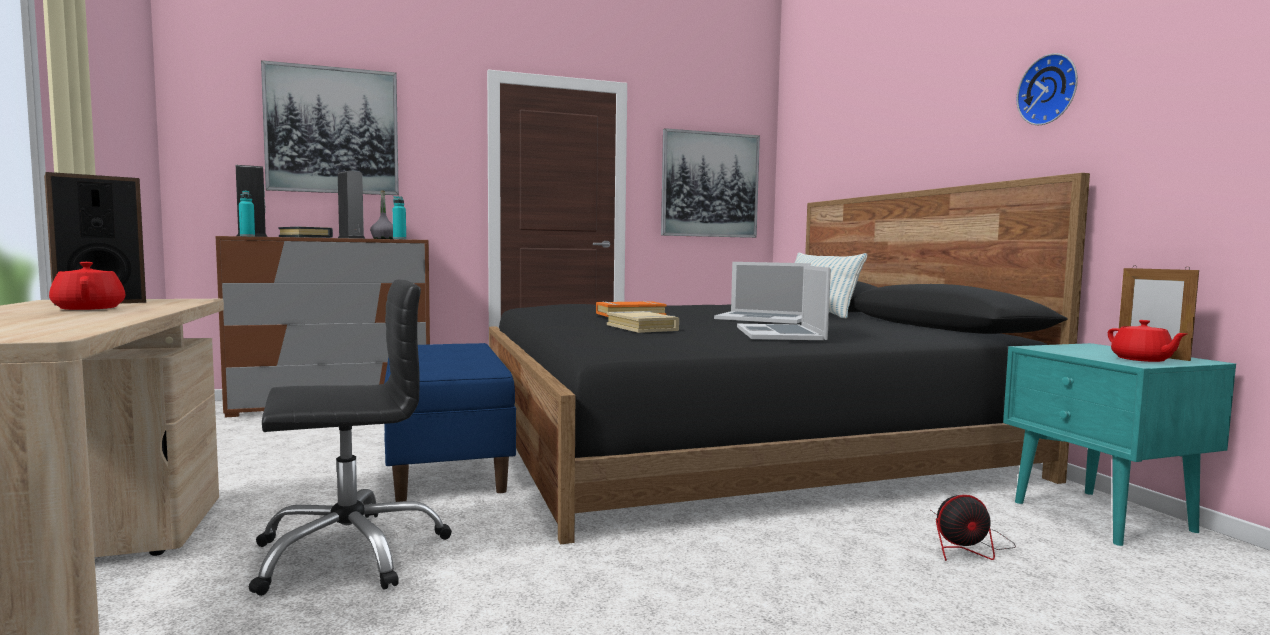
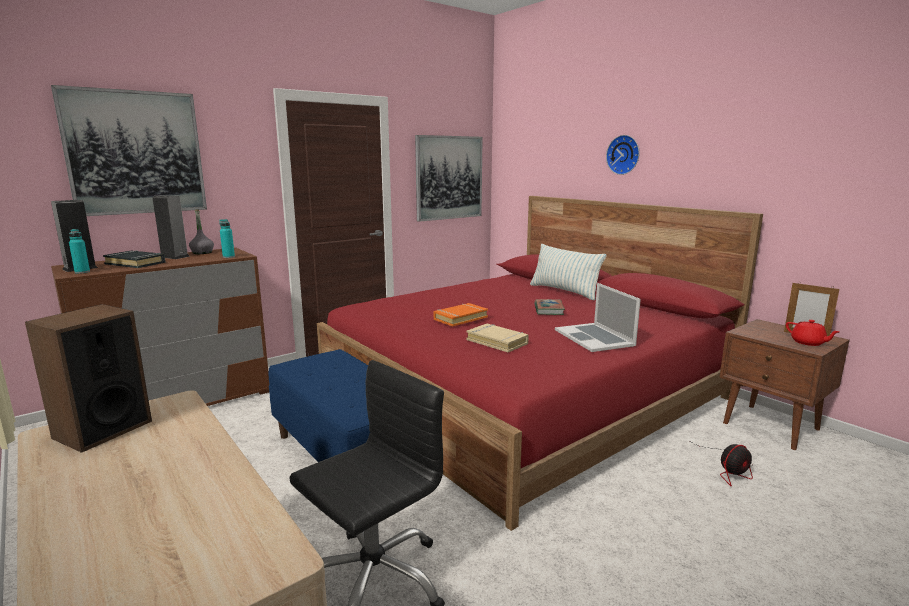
camera: 20 degrees left, 10 degrees up
red teapot [49,262,125,310] -> none
black bed [489,173,1090,544] -> red bed [317,196,763,531]
laptop [714,262,811,324] -> book [534,299,565,315]
turquoise nightstand [1003,343,1236,546] -> brown nightstand [719,319,850,450]
wall clock [1017,53,1078,125] -> wall clock moved to [606,135,640,175]

